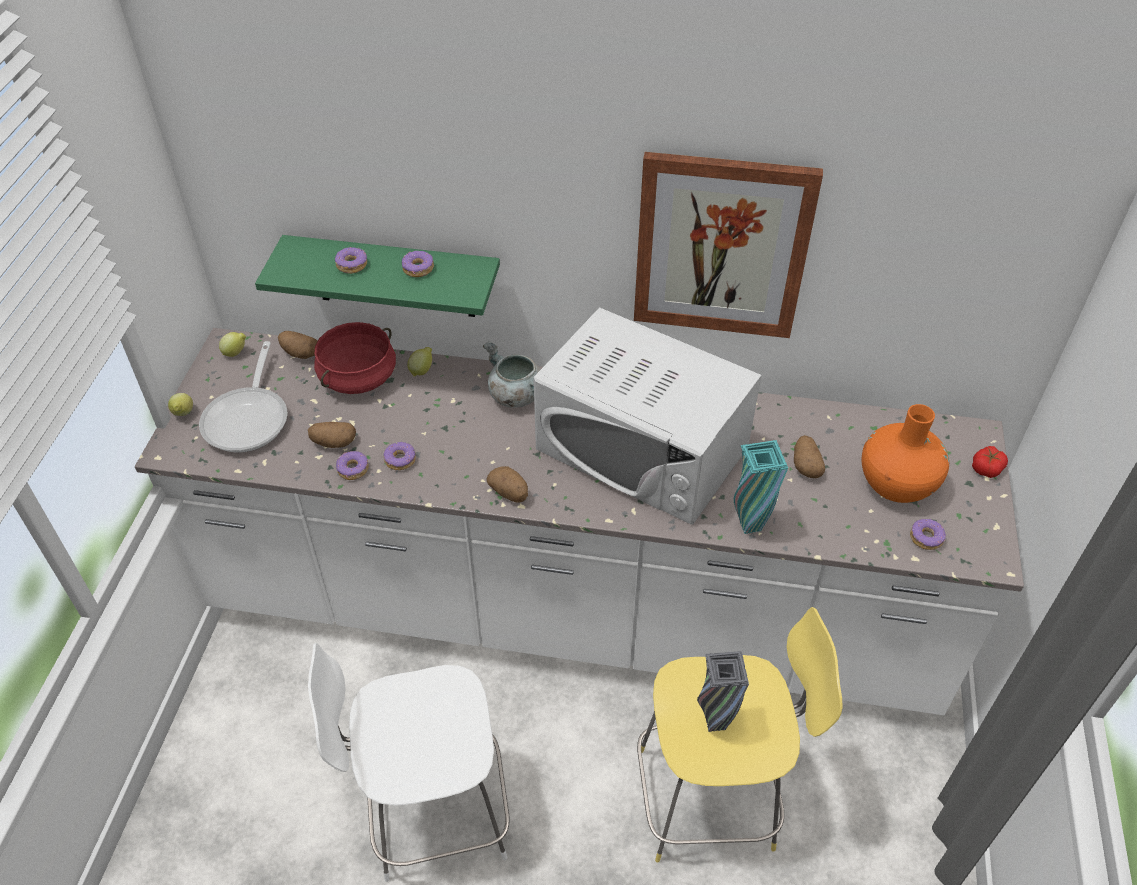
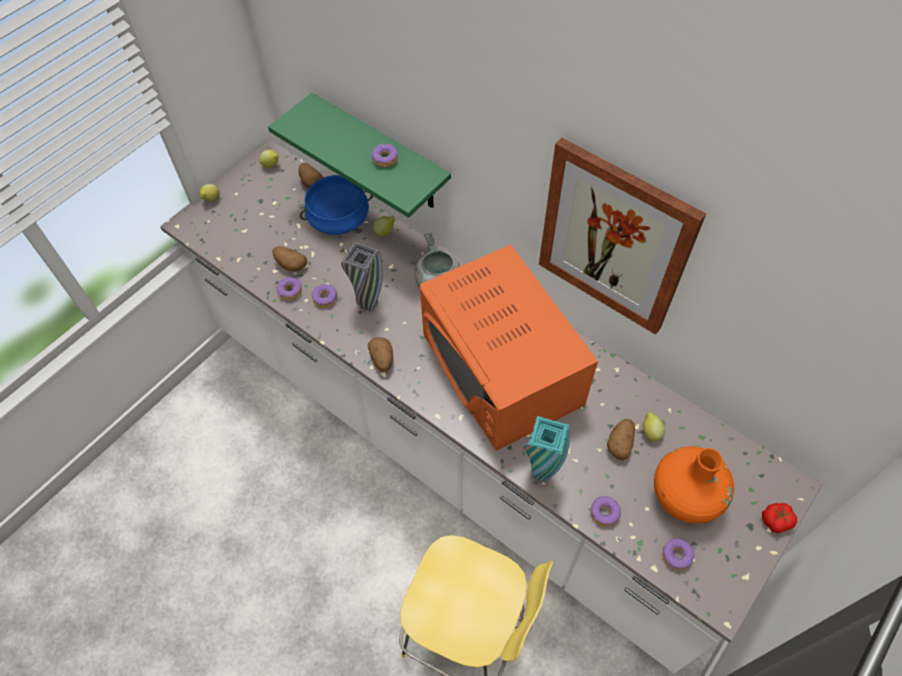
camera: 30 degrees right, 10 degrees up
frying pan [199,341,288,453] -> none
white stool [308,643,509,882] -> none
red cooking pot [314,322,396,394] -> blue cooking pot [300,175,373,235]
donut [335,247,367,274] -> donut moved to [591,496,621,527]
white microwave [534,307,762,525] -> orange microwave [420,244,598,450]
grey vase [697,651,749,732] -> grey vase moved to [341,242,383,312]
none -> lemon [642,412,665,441]

